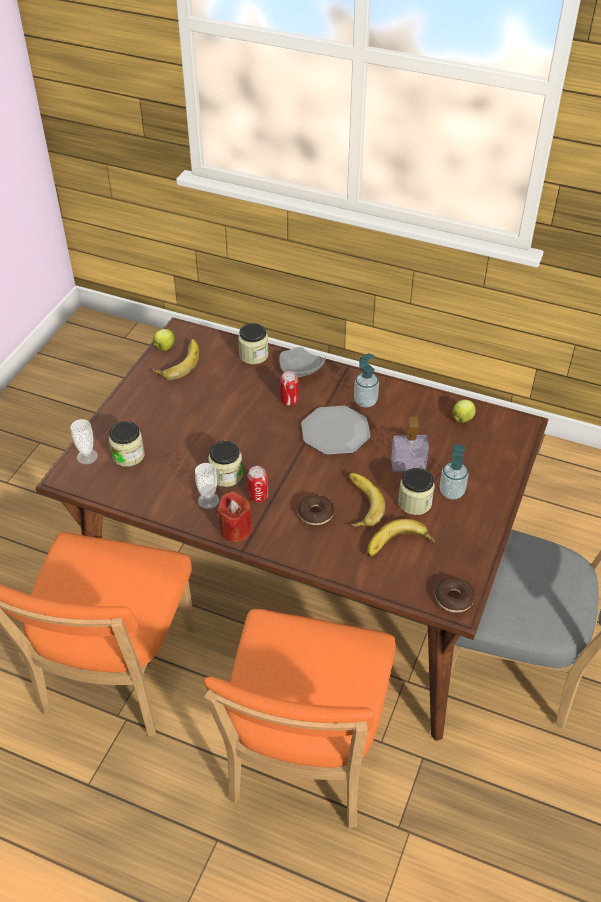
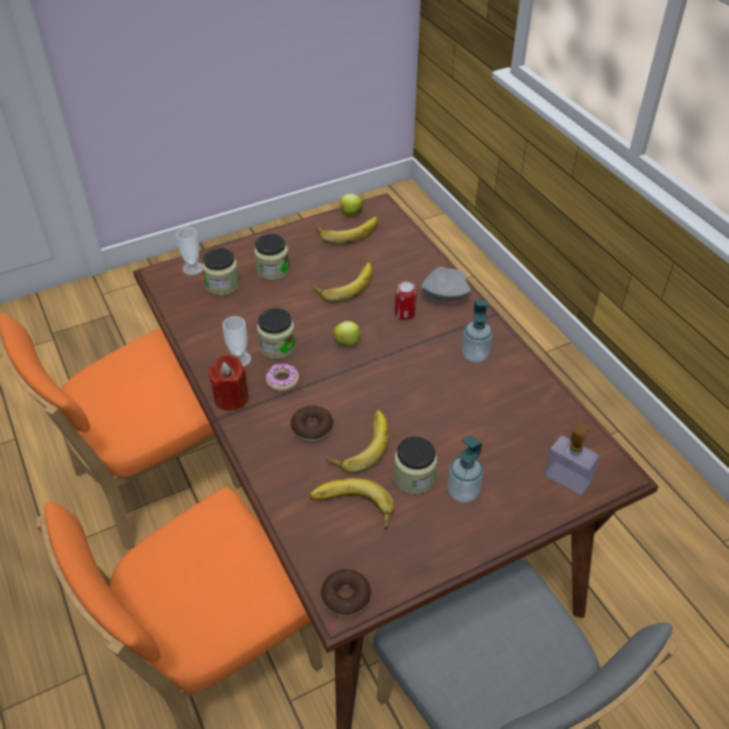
camera: 40 degrees right, 0 degrees up
jar [238,323,269,364] -> jar moved to [254,234,290,281]
can [247,466,268,502] -> donut [266,363,299,392]
plate [301,406,371,455] -> none
soap dispenser [391,417,429,472] -> soap dispenser moved to [544,422,599,495]
apple [452,400,476,423] -> apple moved to [333,321,363,346]
none -> banana [312,262,373,303]

